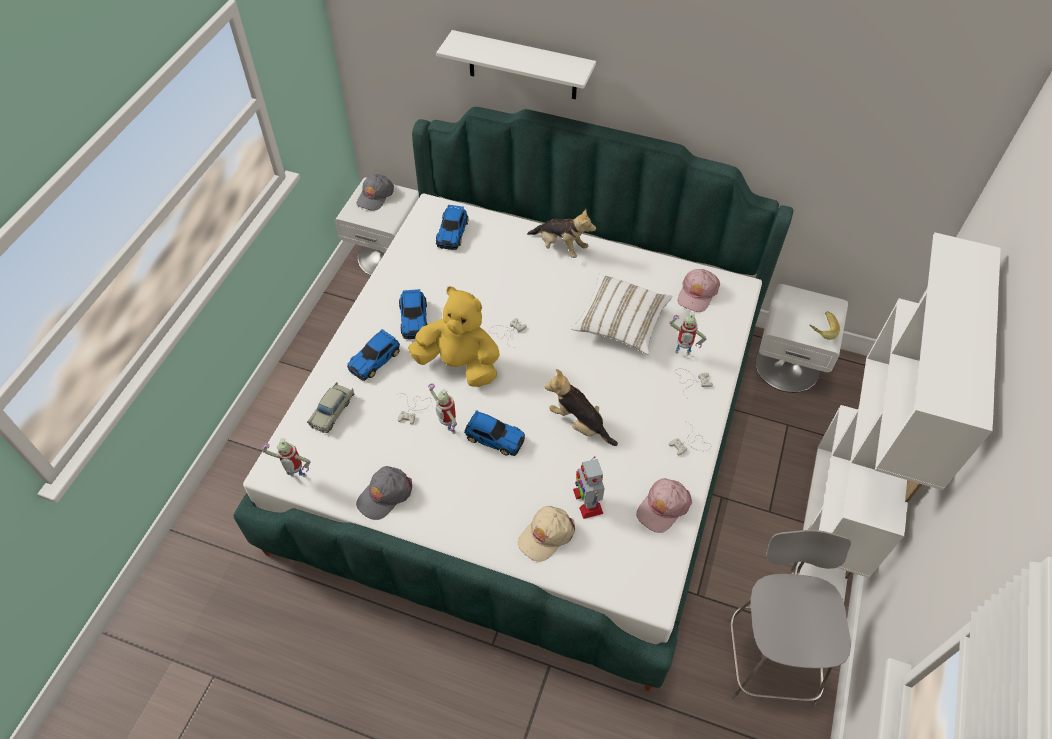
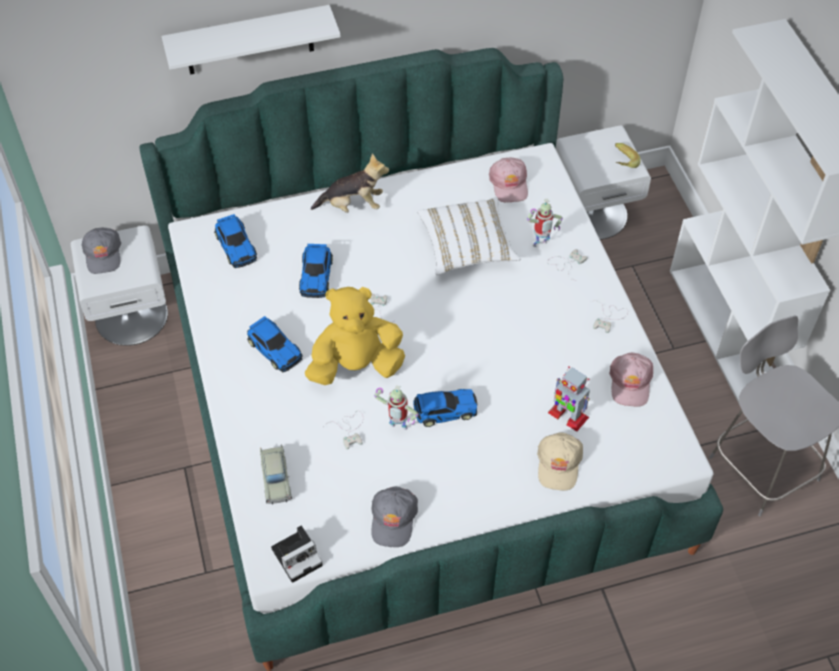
camera: 35 degrees left, 0 degrees up
toy robot [262,438,311,477] -> camera [271,525,323,583]
toy car [347,329,400,381] -> toy car moved to [299,244,333,298]
plush toy [544,369,618,446] -> none

